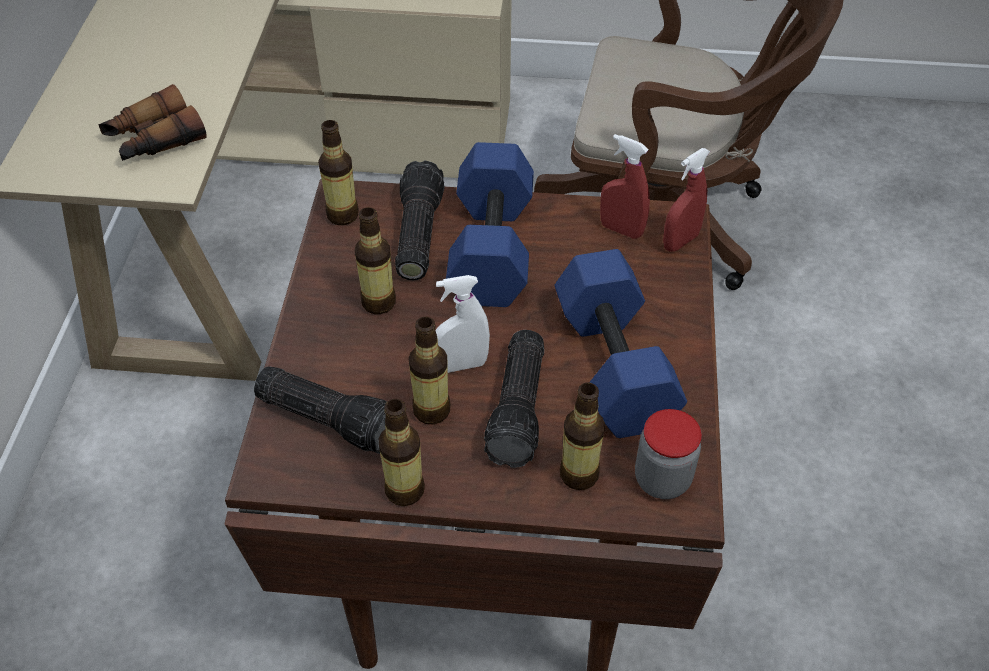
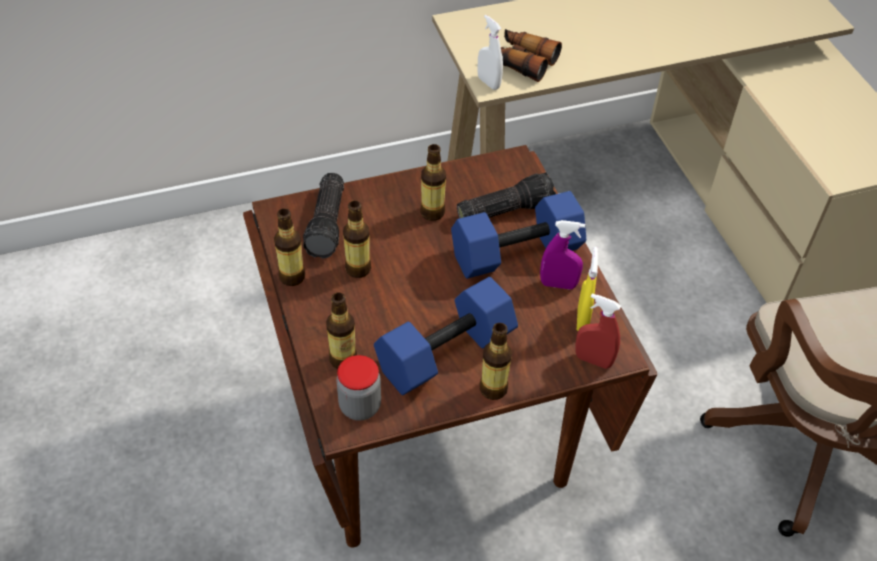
camera: 65 degrees right, 0 degrees up
bottle [318,120,359,225] -> bottle moved to [480,323,512,400]
white spray bottle [435,275,490,373] -> white spray bottle moved to [477,15,503,90]
flashlight [484,330,544,468] -> none
red spray bottle [600,134,650,239] -> yellow spray bottle [577,247,598,331]
none -> purple spray bottle [540,220,585,289]

